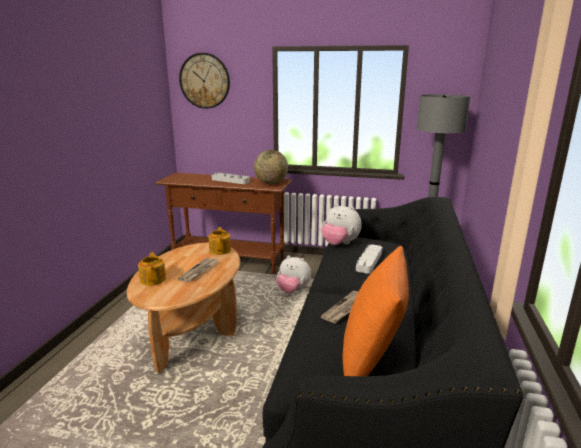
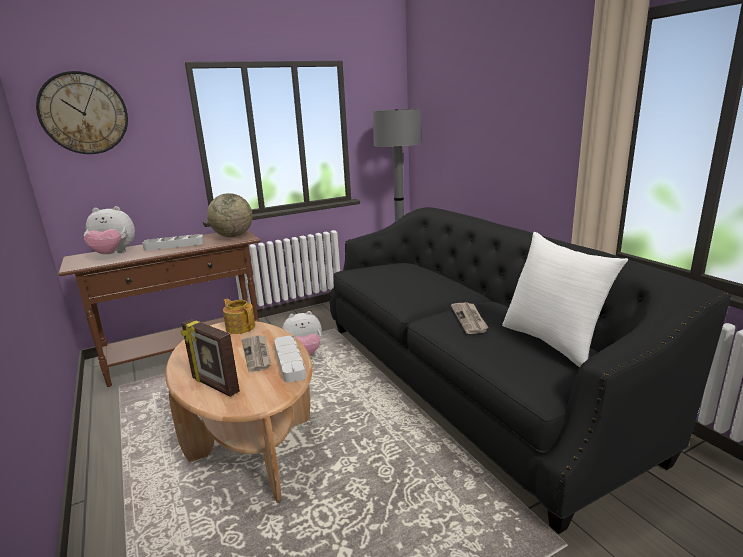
camera: 40 degrees left, 0 degrees up
teapot [138,252,166,286] -> picture frame [181,319,240,397]
plush toy [321,204,362,245] -> plush toy moved to [84,206,135,254]
orange pillow [343,246,409,376] -> white pillow [502,232,628,368]
grey tray [356,244,382,274] -> grey tray moved to [274,336,306,383]

